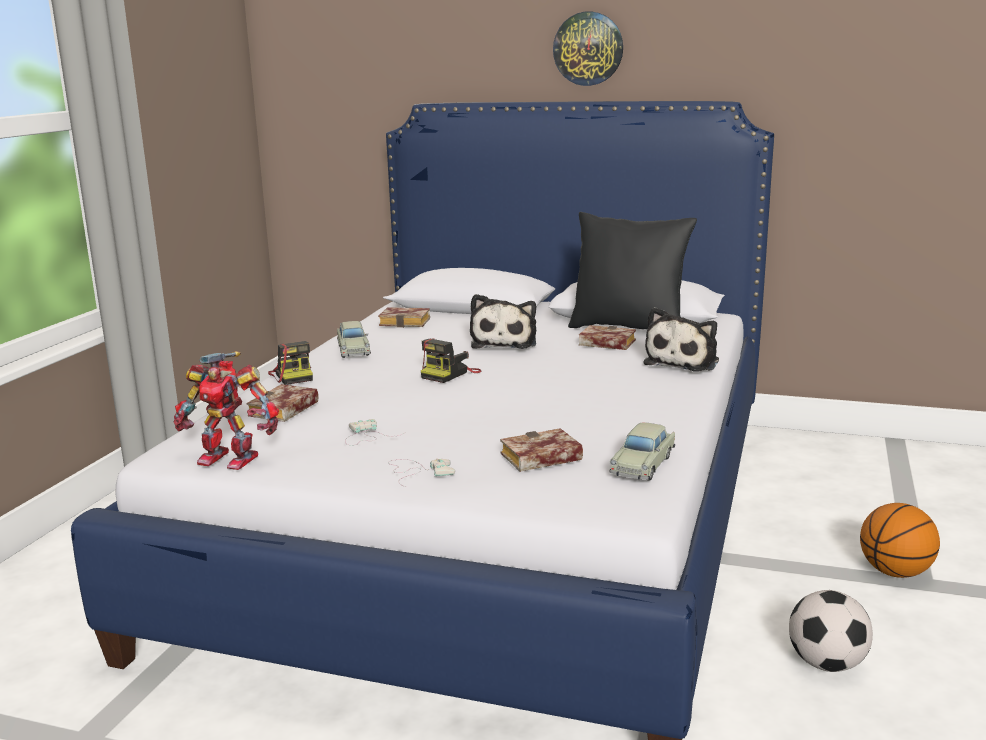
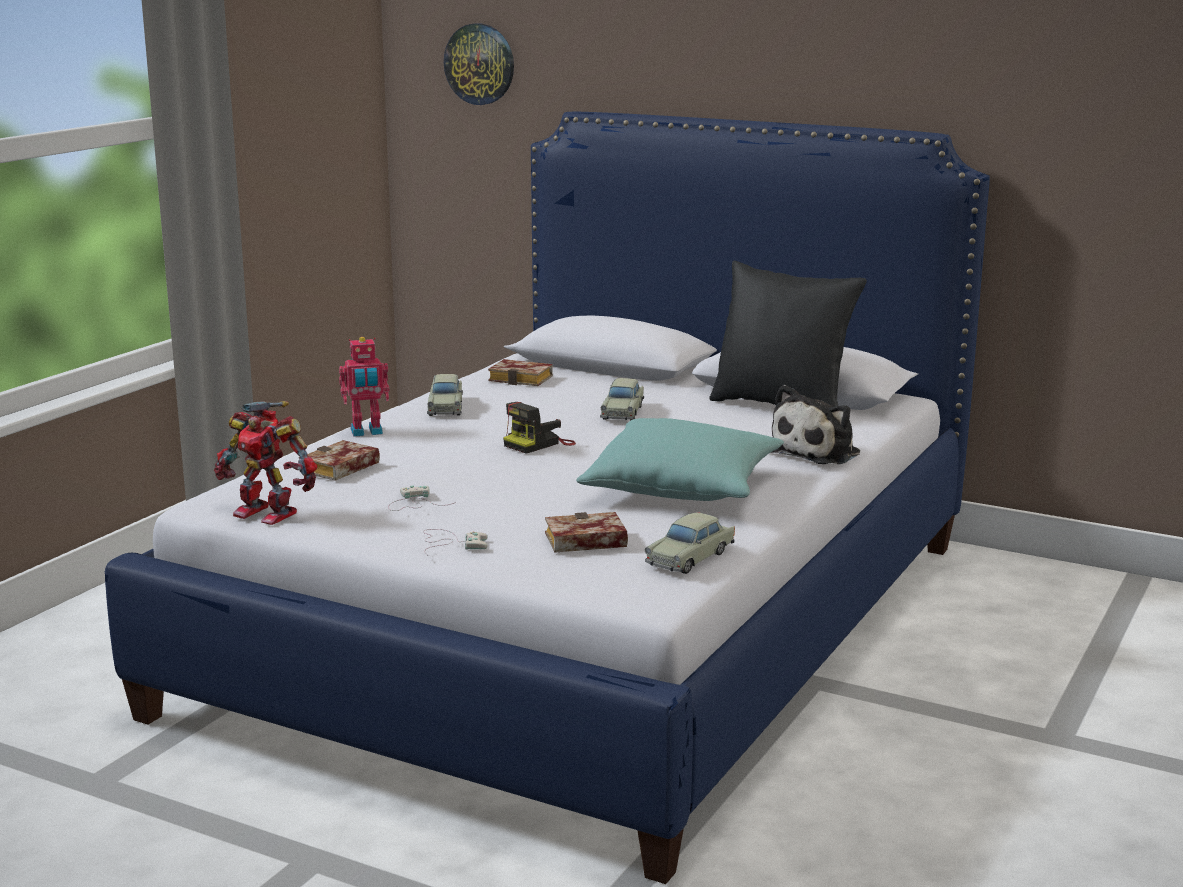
camera: 10 degrees right, 0 degrees up
camera [268,341,313,385] -> toy robot [339,337,390,437]
plush toy [470,294,536,349] -> beige toy car [600,378,644,421]
wall clock [553,11,623,86] -> wall clock moved to [444,23,514,105]
book [579,325,636,350] -> none
football [789,590,873,672] -> none
basketball [860,503,940,578] -> none
none -> turquoise pillow [576,418,784,501]

